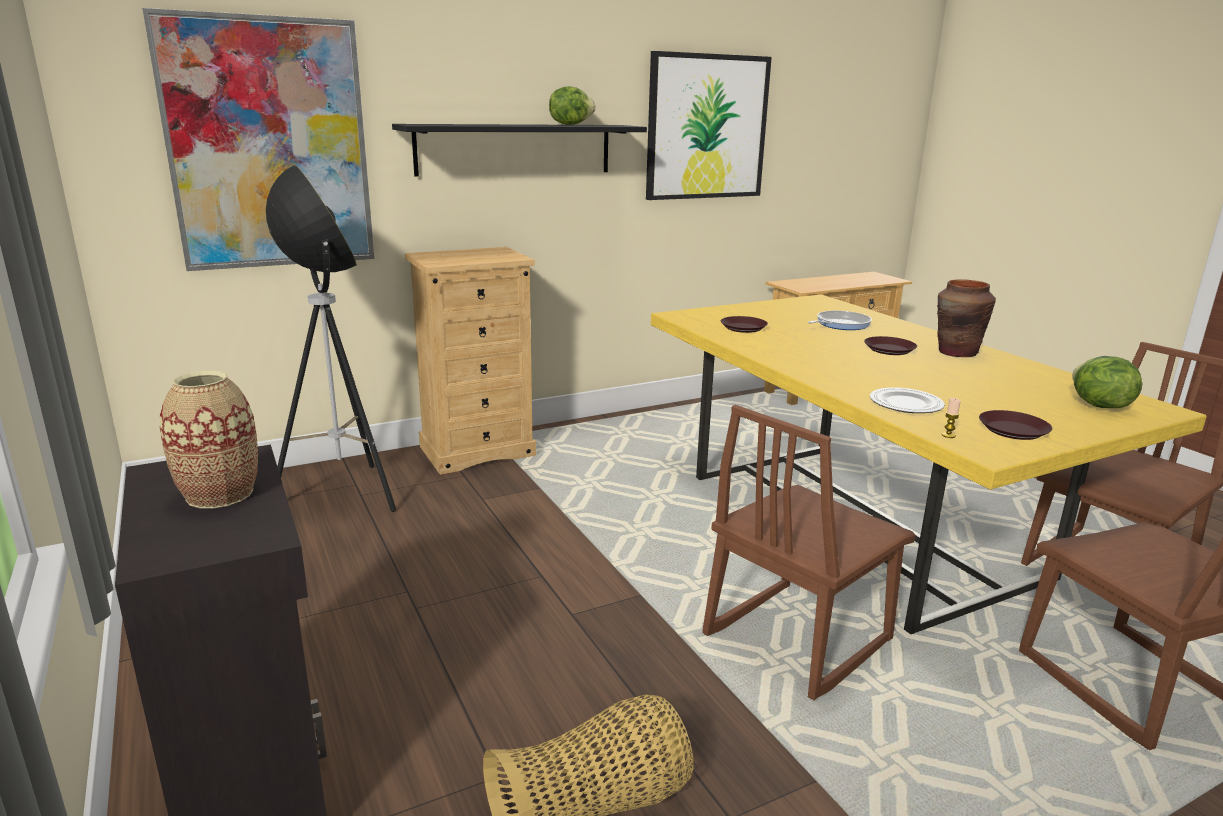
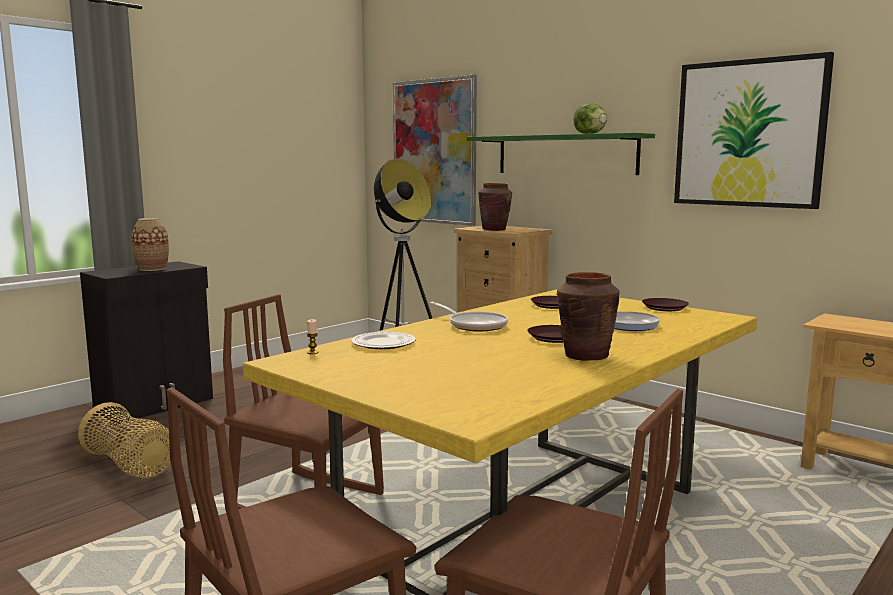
camera: 70 degrees right, 10 degrees down
black shelf [392,124,647,177] -> green shelf [467,133,655,175]
brown plate [979,410,1052,440] -> brown plate moved to [642,298,689,311]
lettuce [1072,356,1142,408] -> none
none -> frying pan [430,302,508,332]
none -> brown vase [478,183,512,231]

